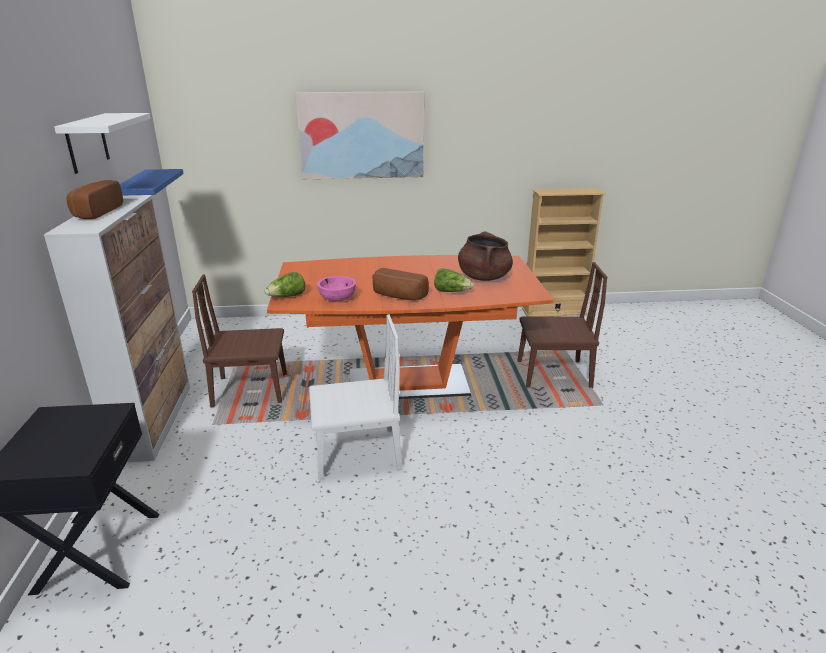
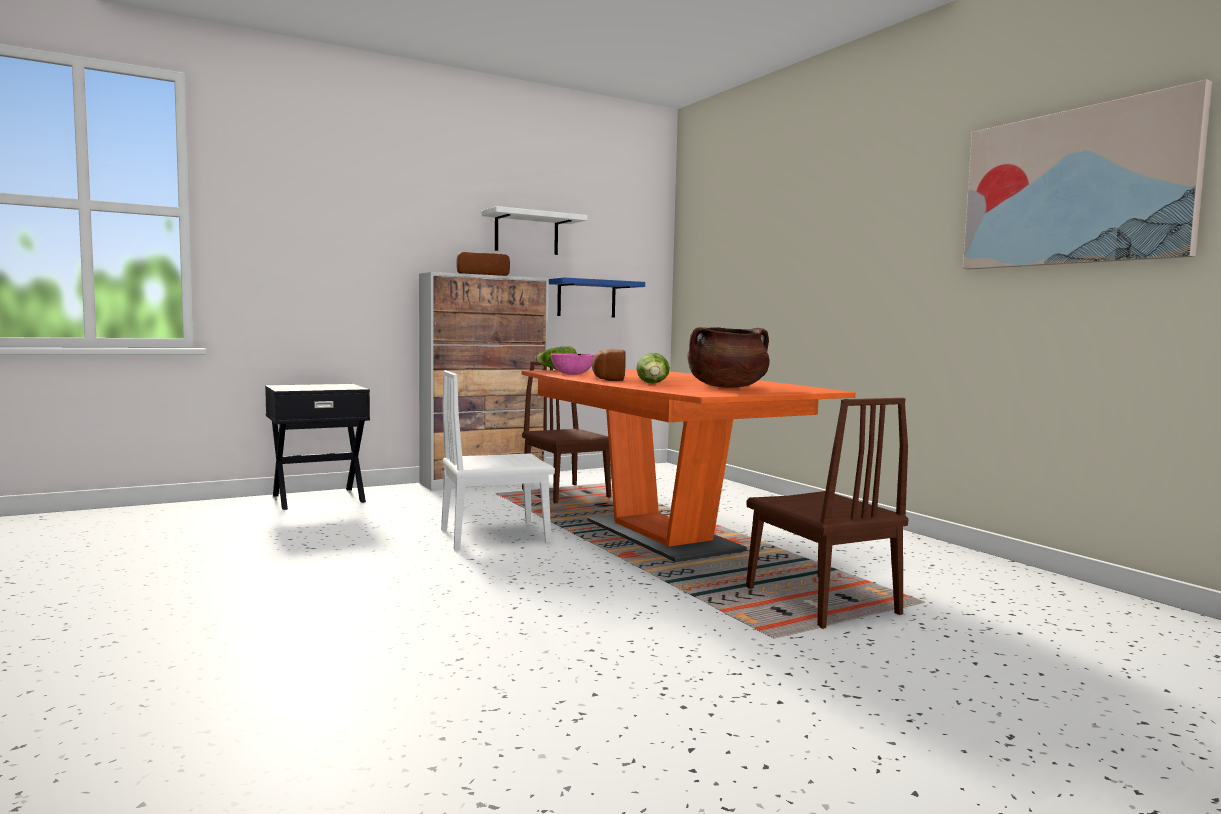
camera: 65 degrees right, 20 degrees down
picture [295,91,424,179] -> picture moved to [963,80,1212,269]
white chair [309,315,402,480] -> white chair turned 105 degrees clockwise [441,371,555,550]
beige bookcase [522,188,605,317] -> none

